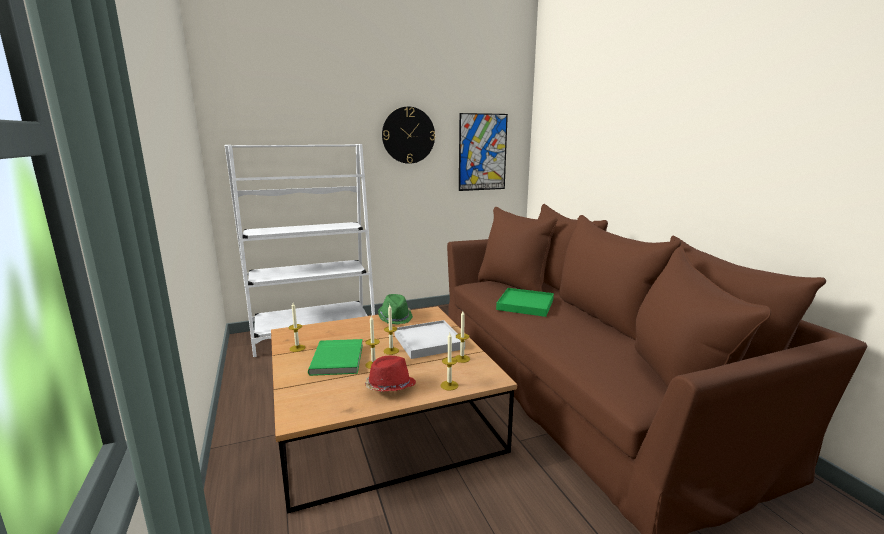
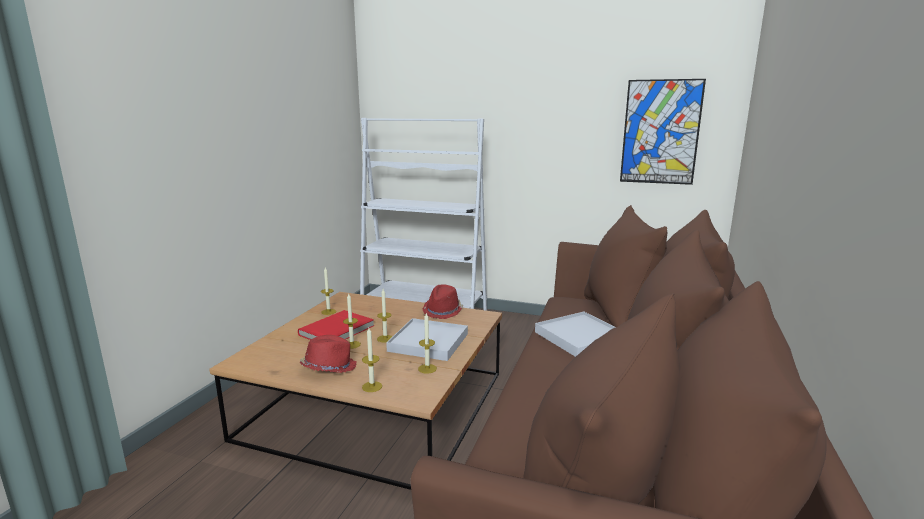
camera: 40 degrees right, 0 degrees up
green book [308,339,363,376] -> red book [298,310,374,340]
green hat [378,294,413,325] -> red hat [422,284,463,319]
wall clock [382,107,435,164] -> none
green tray [496,288,554,317] -> white tray [535,312,615,357]

